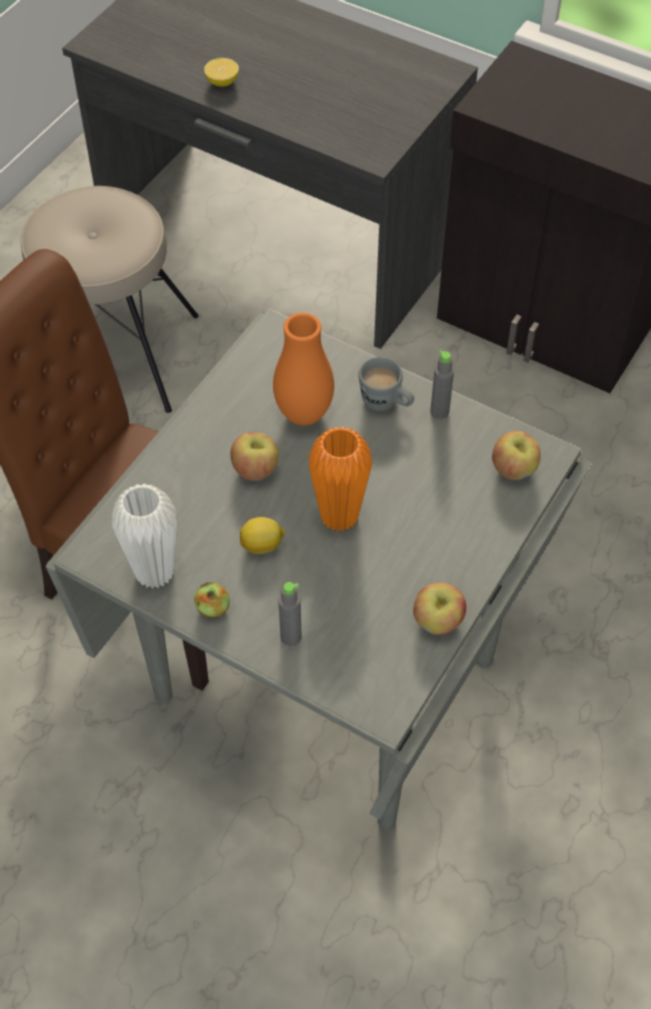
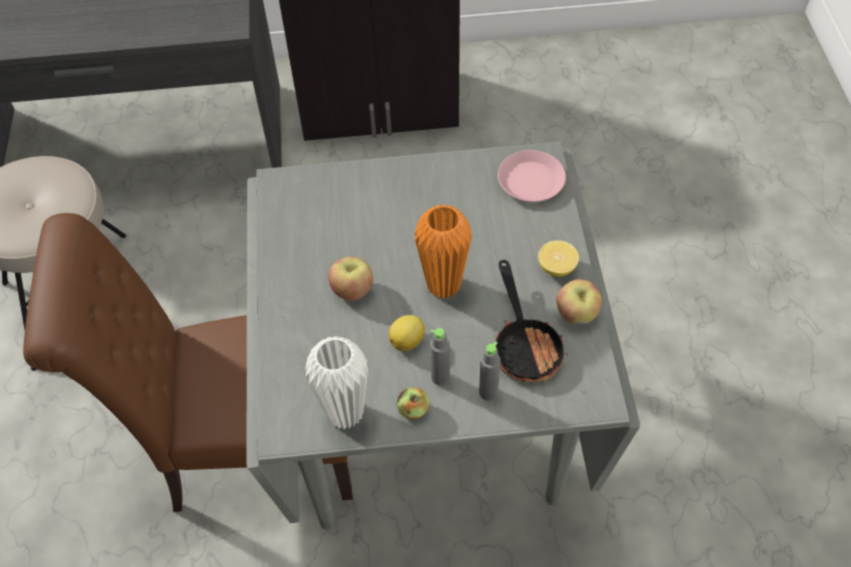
camera: 35 degrees left, 0 degrees up
lemon [204,58,239,87] -> lemon moved to [538,240,579,277]
orange vase [273,313,334,425] -> none
grey mug [358,357,414,411] -> none
grey bottle [430,350,454,419] -> grey bottle moved to [430,328,450,386]
apple [492,431,541,480] -> pink plate [498,150,566,202]
none -> frying pan [494,260,568,382]

